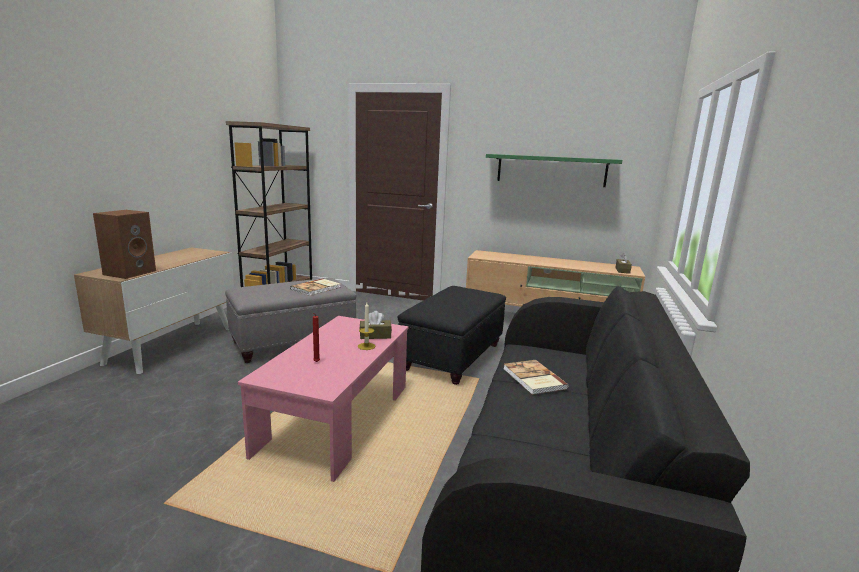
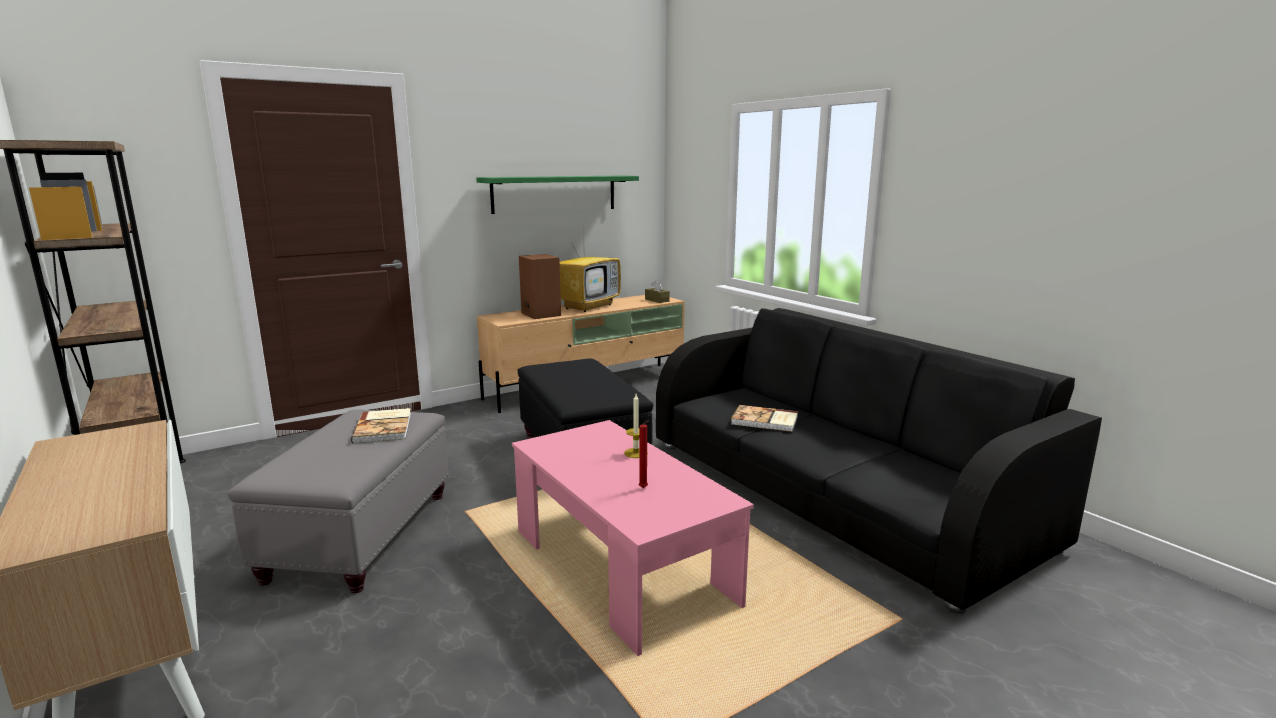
camera: 50 degrees left, 0 degrees up
brown speaker [93,210,156,279] -> brown speaker moved to [519,254,561,319]
brown tissue box [360,311,392,339] -> none
none -> television [560,221,621,312]

